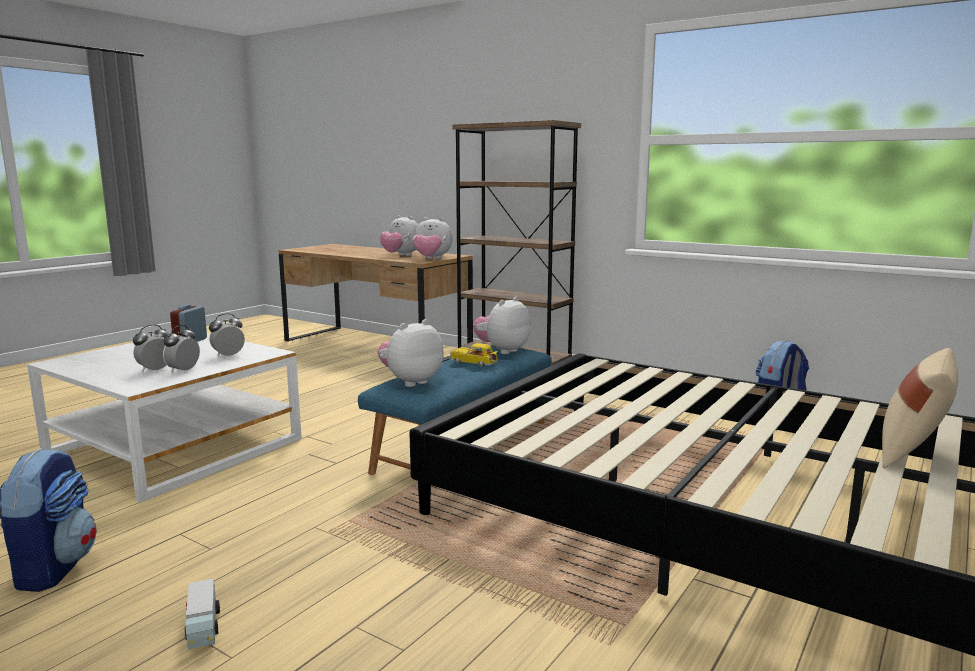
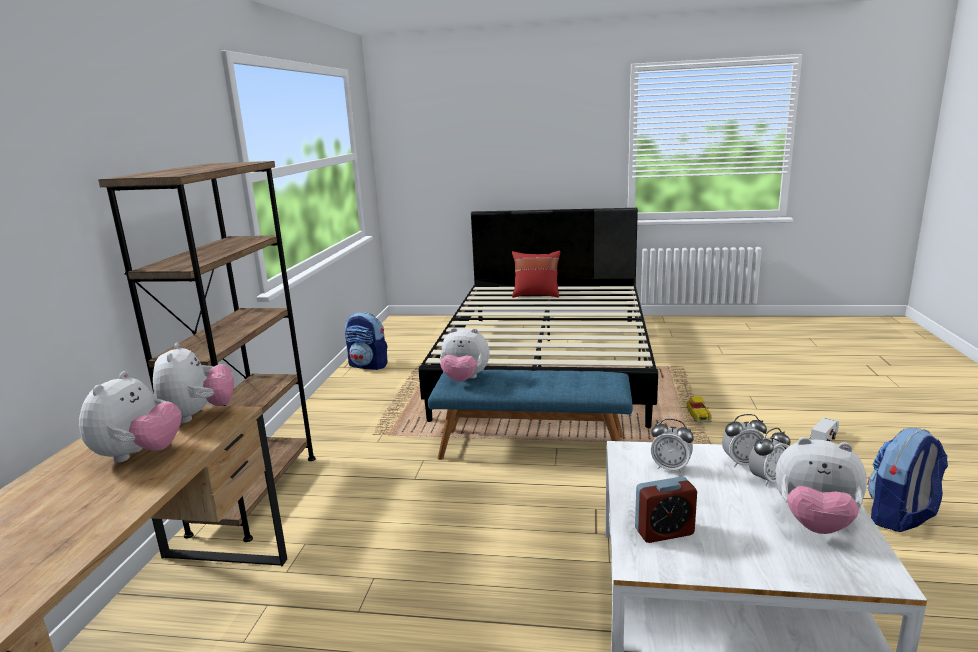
camera: 115 degrees left, 5 degrees up
alarm clock [133,325,168,371] -> alarm clock turned 45 degrees counterclockwise [749,428,791,486]
plush toy [377,319,444,387] -> plush toy moved to [775,437,867,534]
toy car [450,343,498,366] -> toy car moved to [686,397,712,422]
beige pillow [882,348,958,468] -> red pillow [512,251,560,298]

